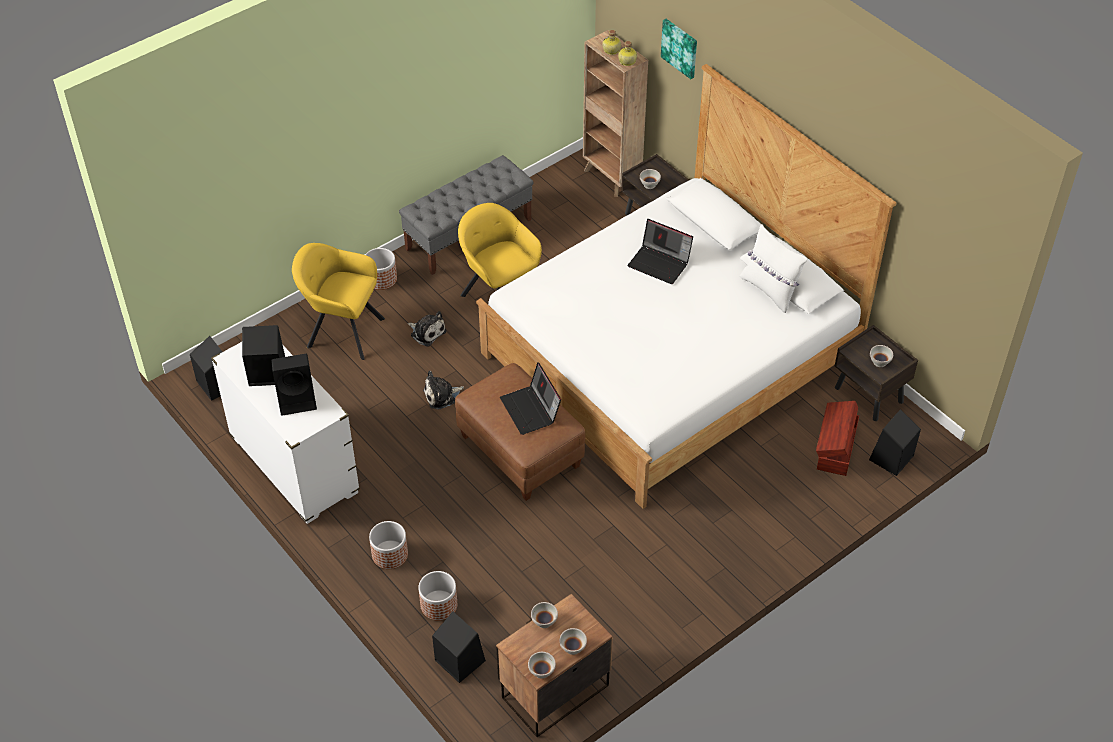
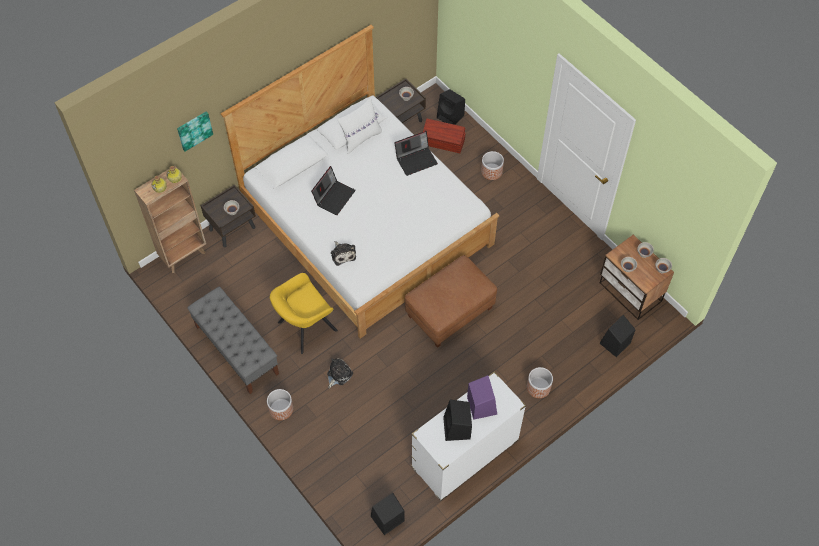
camera: 90 degrees left, 10 degrees up
black speaker [271,354,317,416] -> purple speaker [467,375,497,420]
yellow armchair [292,243,385,360] -> none
planter [418,571,457,621] -> planter moved to [481,151,504,180]
plush toy [423,371,464,409] -> plush toy moved to [331,241,356,266]
laptop [500,362,561,435] -> laptop moved to [395,131,438,176]

